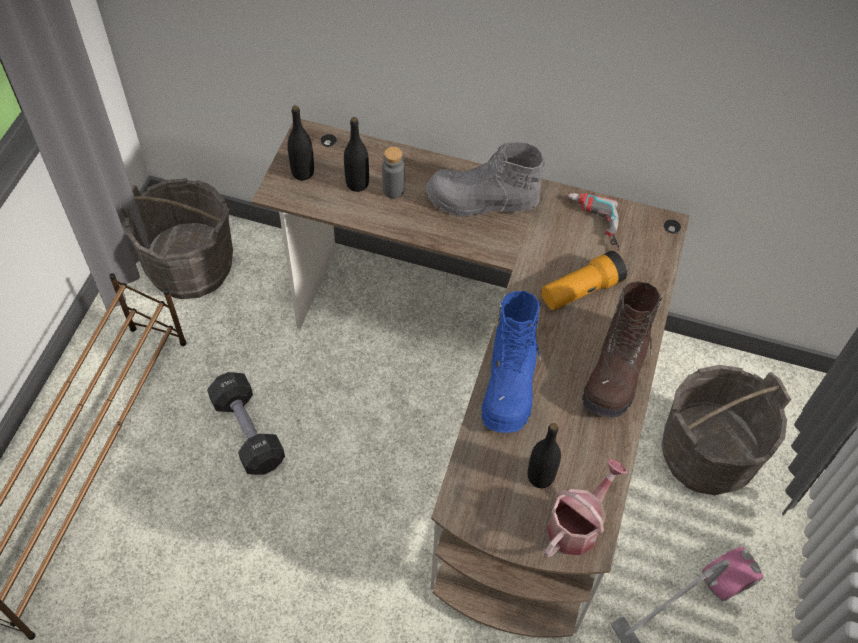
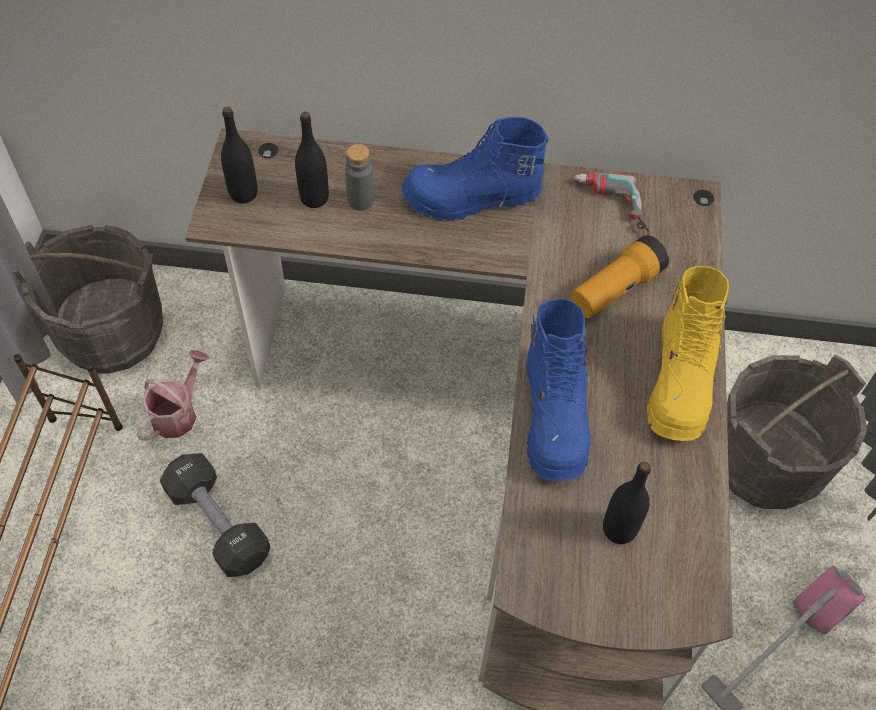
camera: 10 degrees left, 0 degrees up
grey boot [426,142,545,217] -> blue boot [401,117,549,221]
watering can [544,459,628,558] -> watering can moved to [137,350,209,440]
brown boot [582,281,662,418] -> yellow boot [647,266,729,441]

